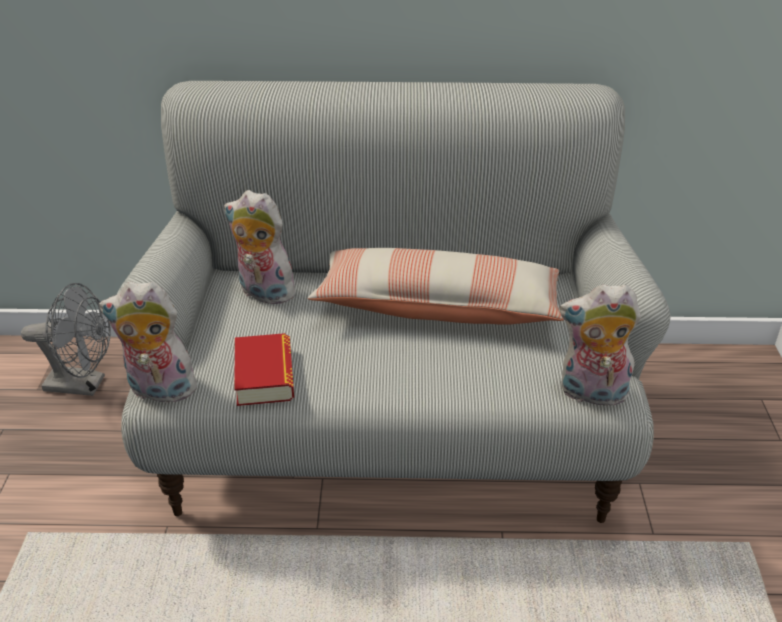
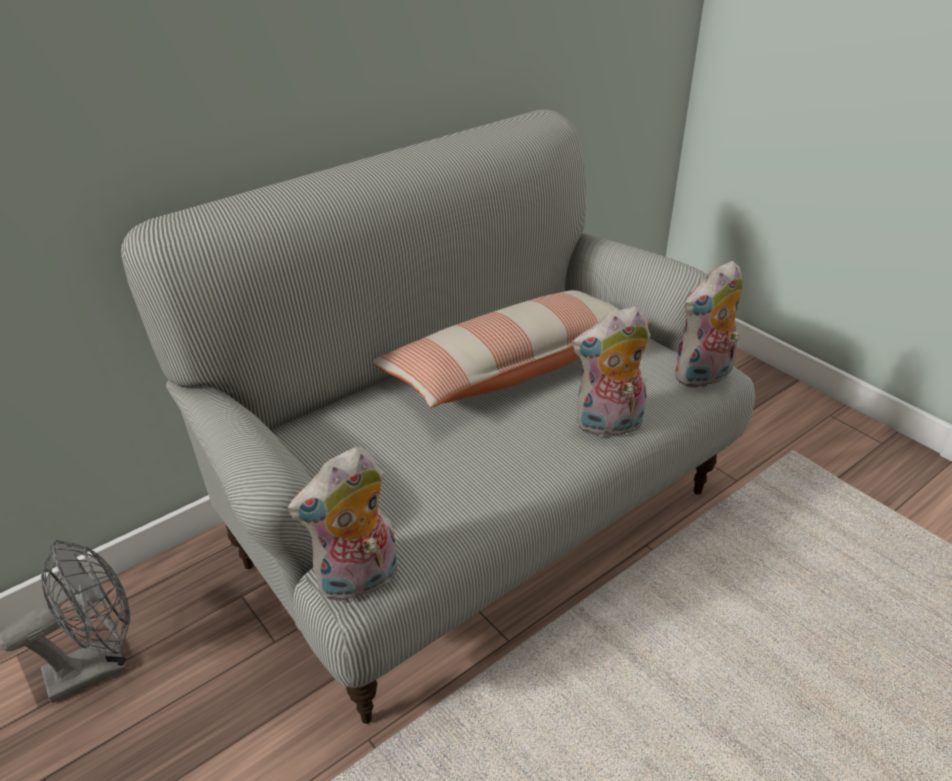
camera: 40 degrees left, 0 degrees up
plush toy [224,190,298,304] -> plush toy moved to [572,306,650,438]
book [234,333,294,406] -> none

